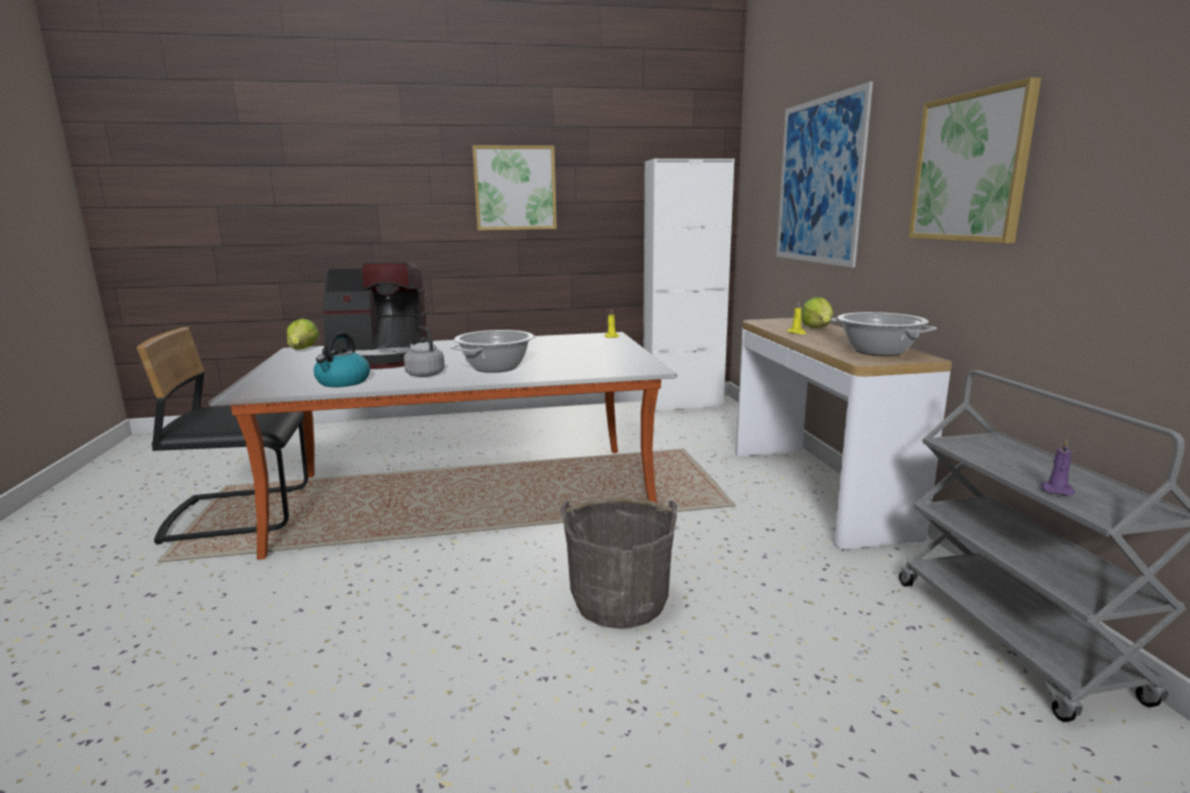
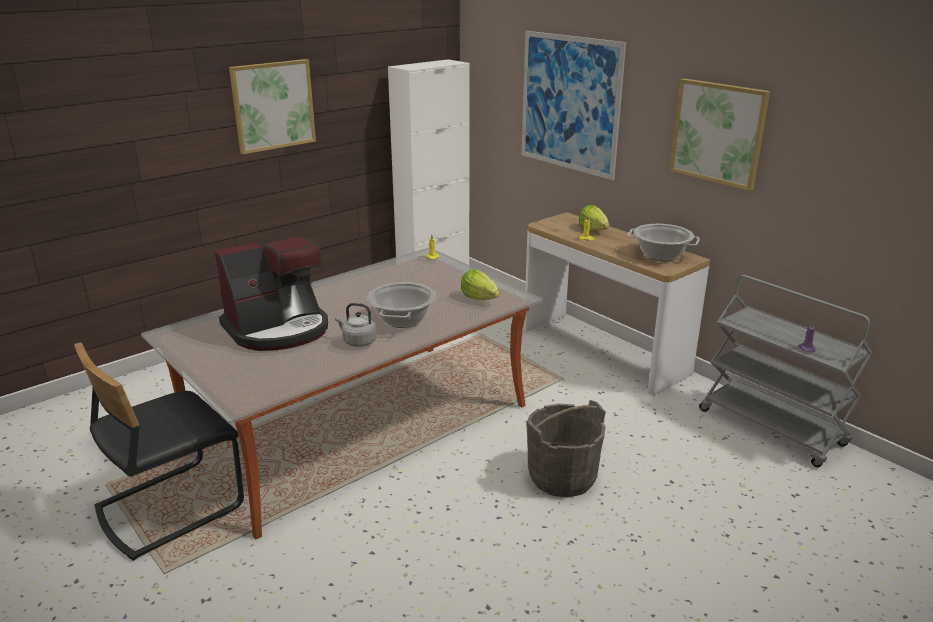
camera: 30 degrees left, 10 degrees up
lettuce [287,319,319,350] -> lettuce moved to [461,269,500,300]
kettle [314,332,370,387] -> none

